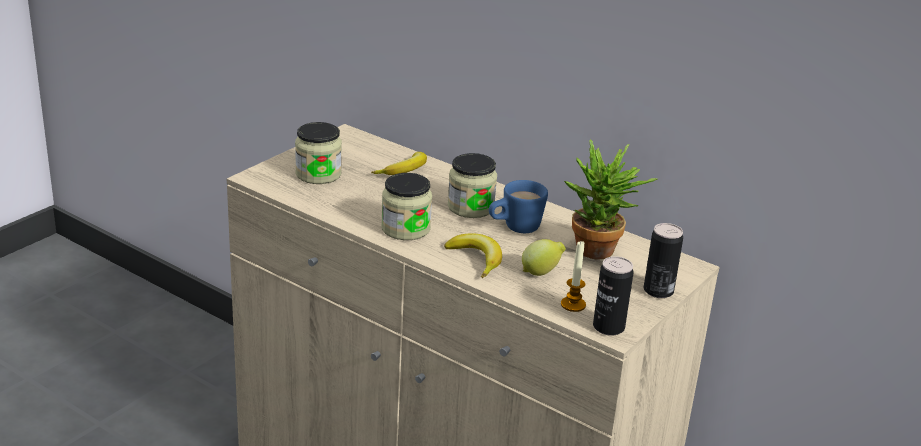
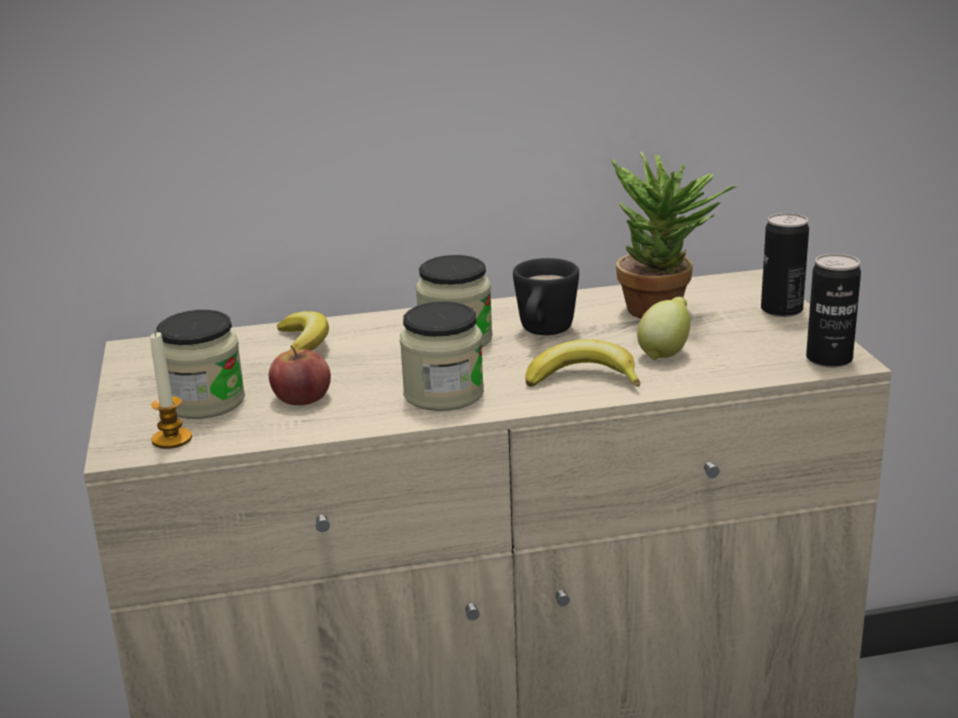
camera: 45 degrees left, 5 degrees down
blue mug [489,180,548,233] -> black mug [513,258,579,335]
candle [561,241,586,312] -> candle moved to [150,331,192,449]
none -> apple [269,345,331,405]

